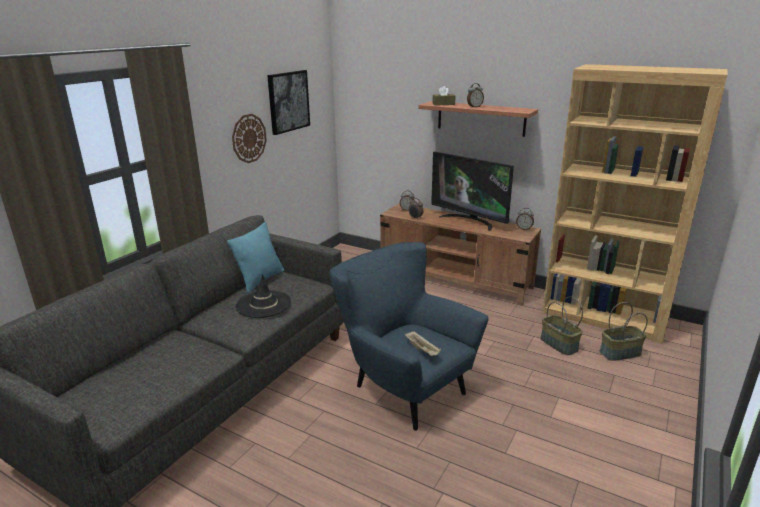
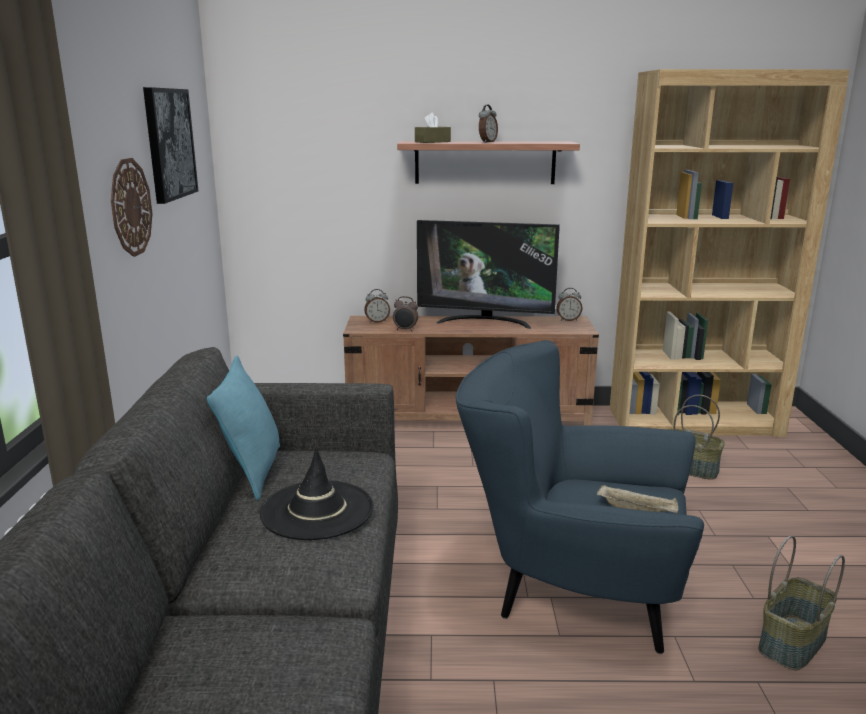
camera: 30 degrees left, 5 degrees down
basket [599,302,648,361] -> basket moved to [758,535,845,670]

